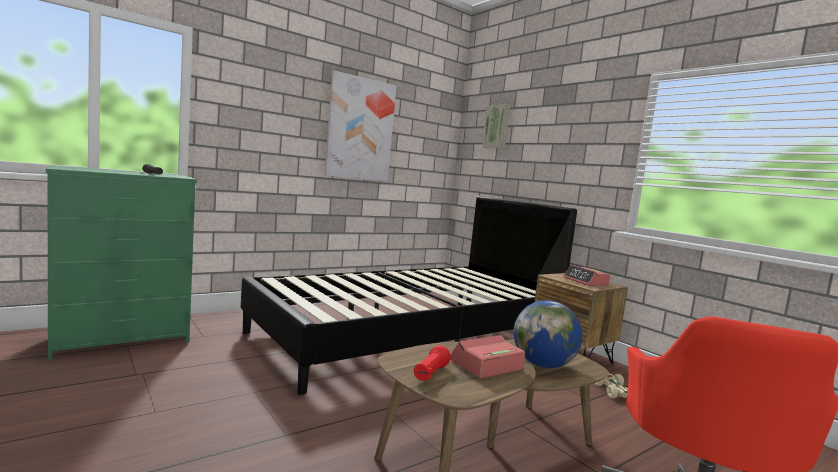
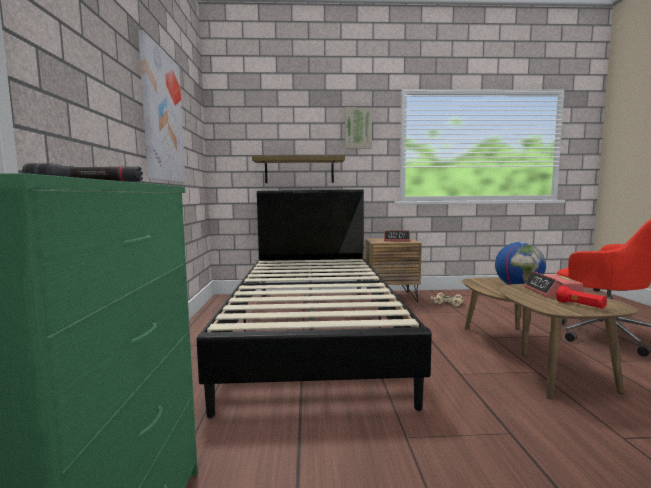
camera: 55 degrees left, 0 degrees up
picture [482,104,510,149] -> picture moved to [345,108,372,149]
none -> shelf [252,156,345,183]

